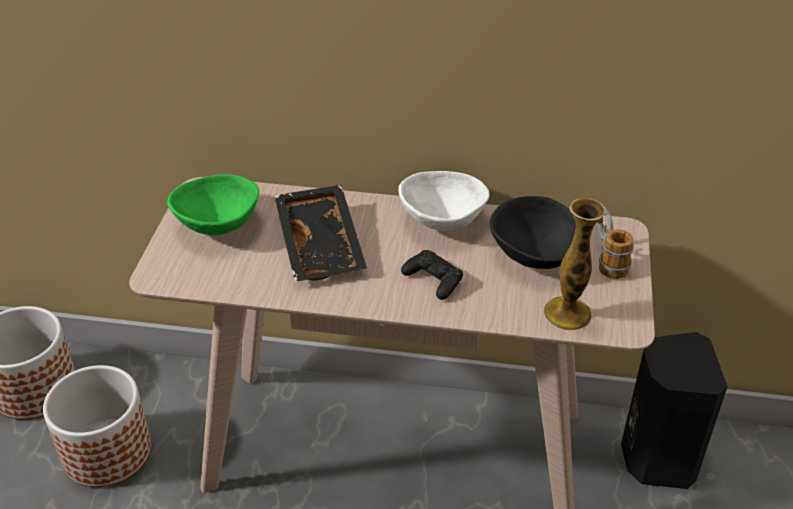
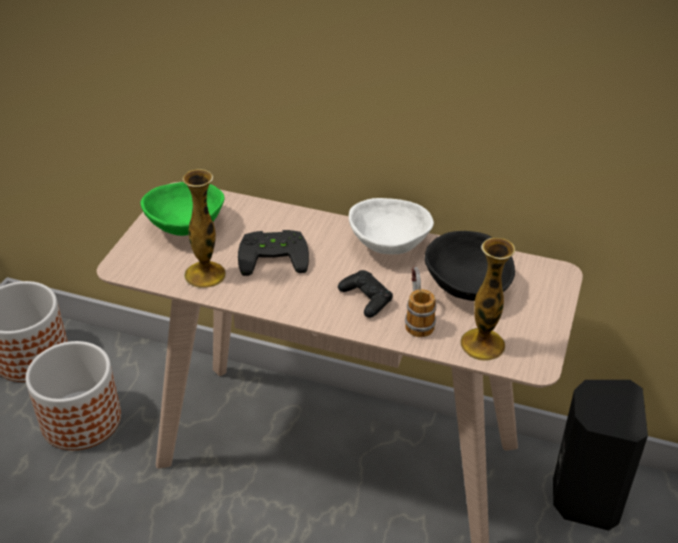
camera: 10 degrees right, 0 degrees up
black tray [274,185,367,282] -> black game controller [238,230,309,276]
mug [597,208,634,279] -> mug moved to [405,266,437,337]
none -> vase [182,169,226,288]

